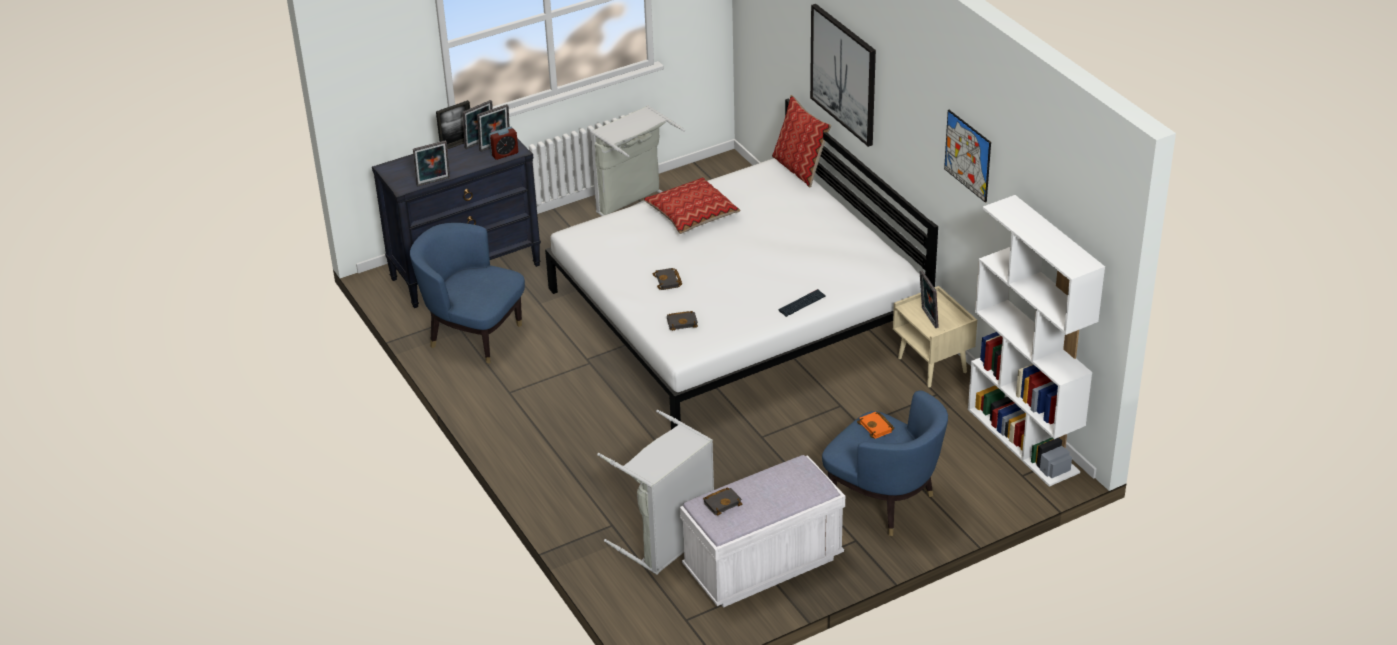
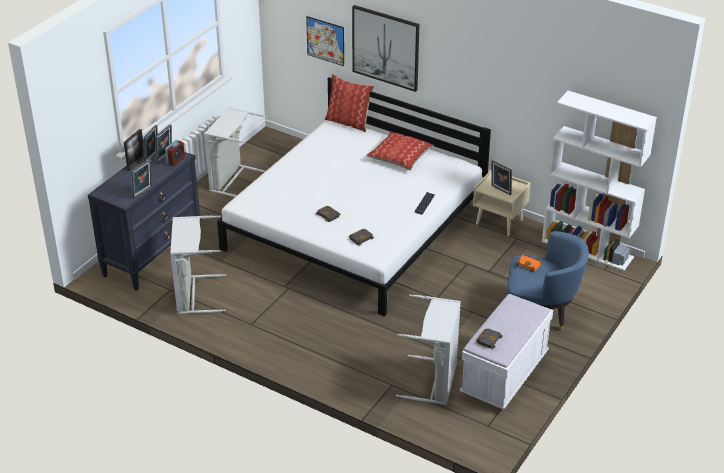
camera: 30 degrees left, 0 degrees up
blue armchair [410,223,525,363] -> grey laundry basket [170,215,226,314]
pillow [643,177,741,234] -> pillow moved to [366,132,434,170]
picture [944,110,991,203] -> picture moved to [306,16,344,66]

